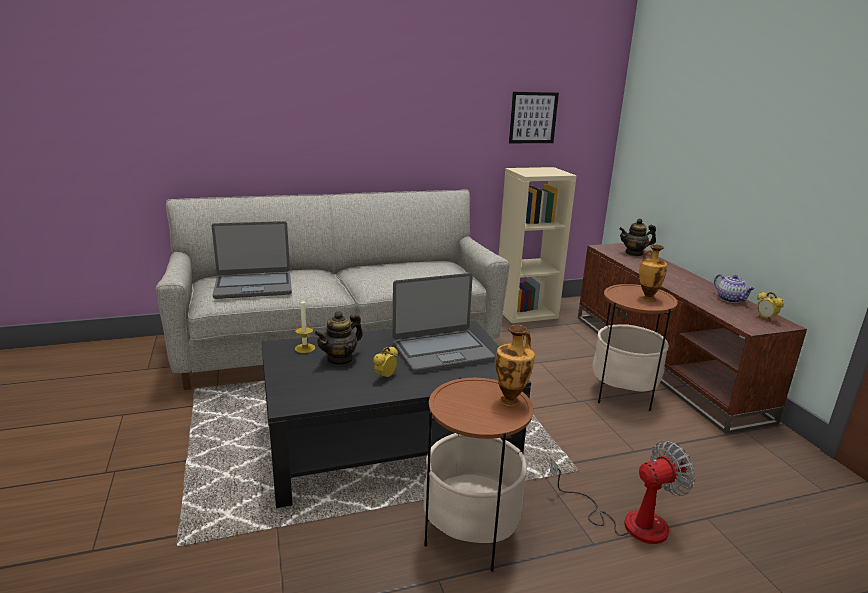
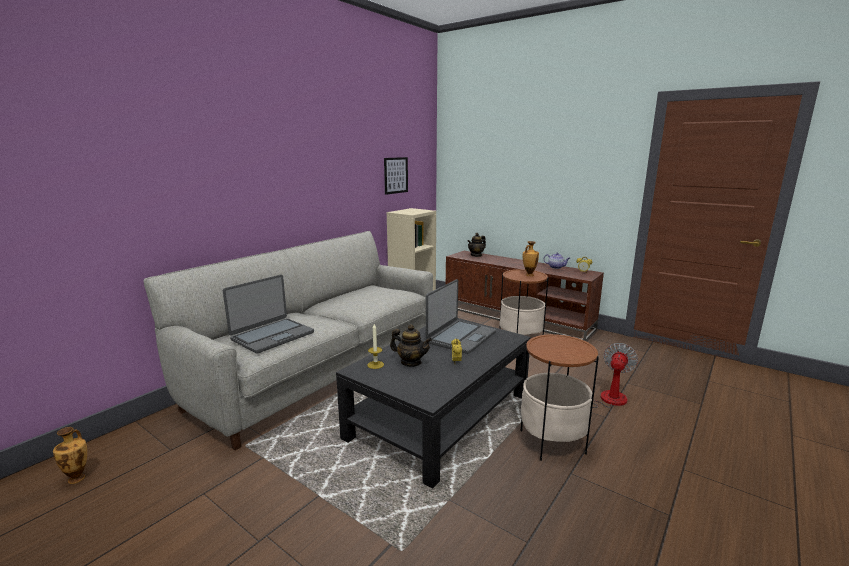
camera: 35 degrees left, 5 degrees down
teapot [314,311,363,366] -> teapot turned 75 degrees counterclockwise [390,324,432,367]
vase [496,325,535,407] -> vase moved to [53,427,87,484]

